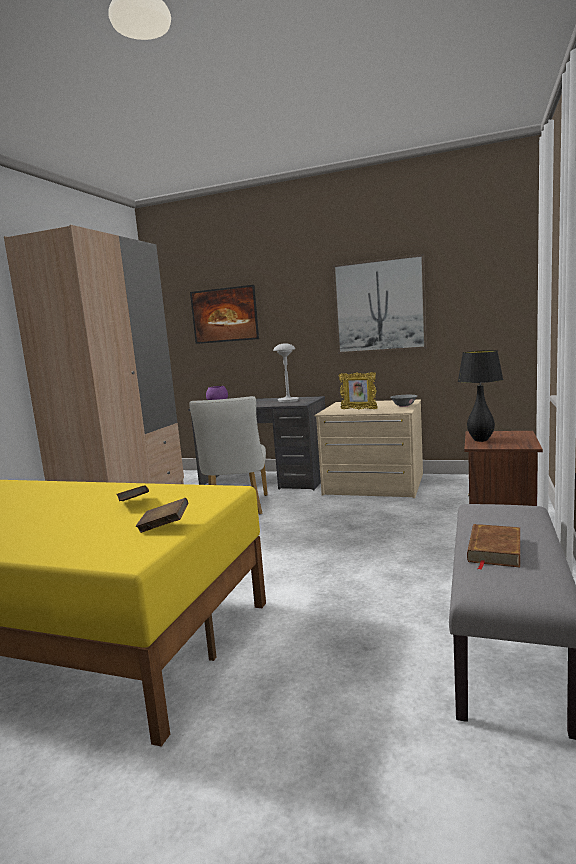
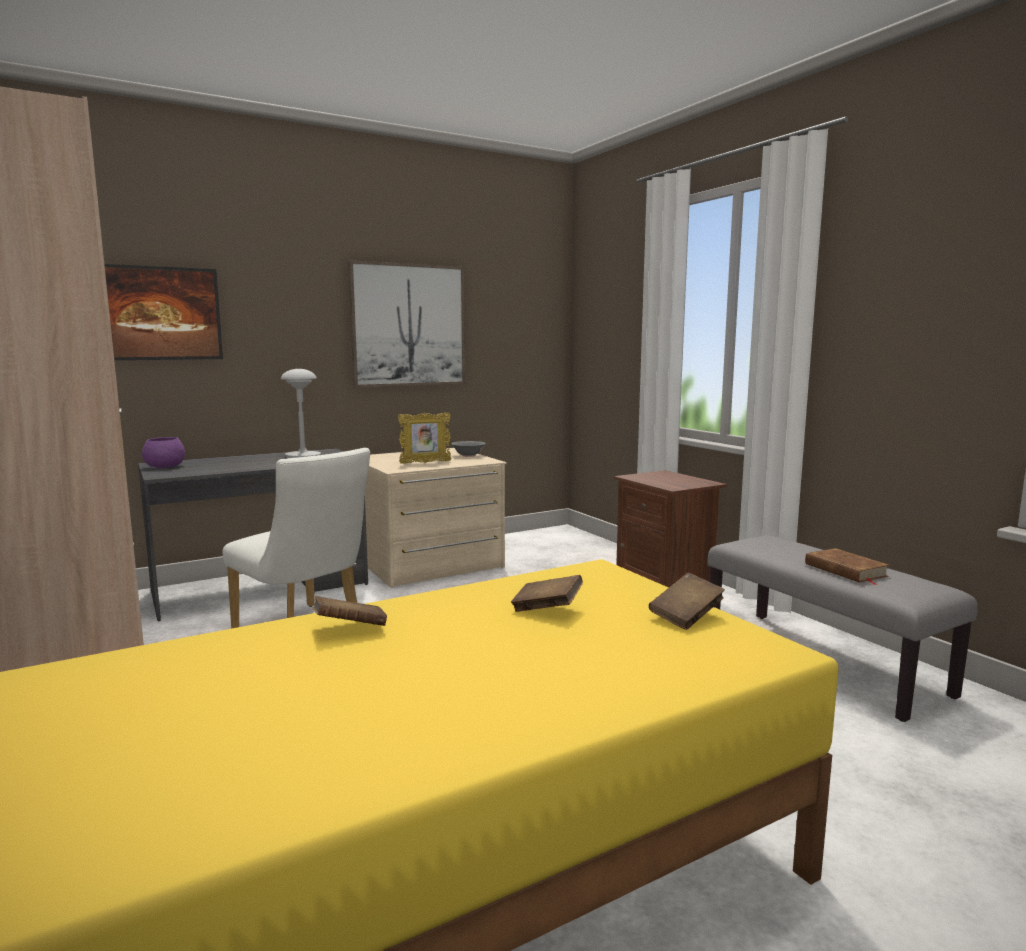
camera: 50 degrees left, 0 degrees up
black table lamp [458,350,503,442] -> none
none -> brown book [313,596,387,626]

